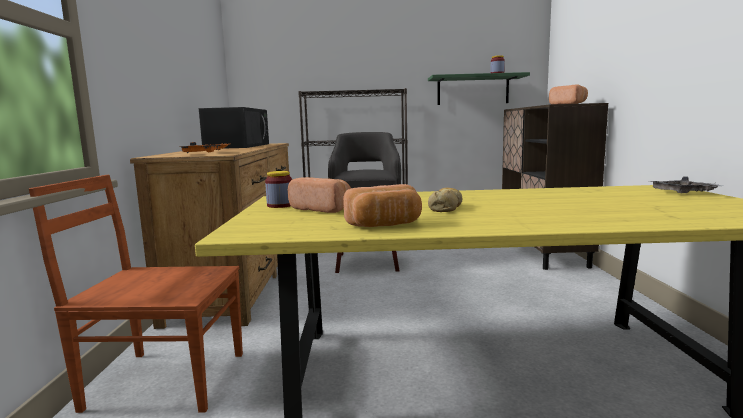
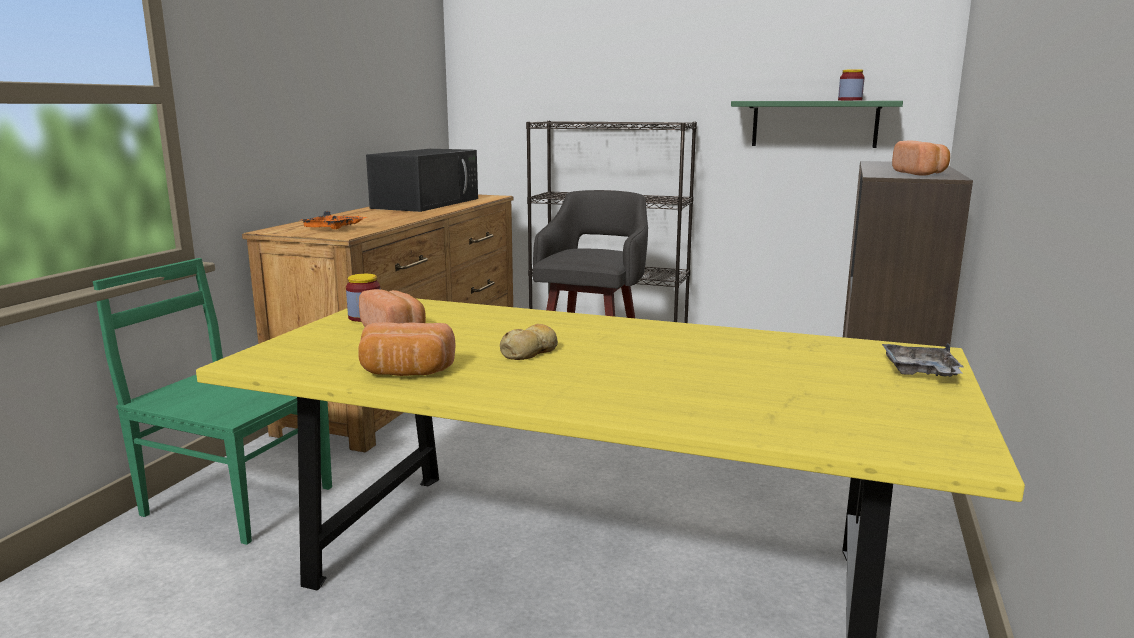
camera: 20 degrees right, 5 degrees up
brown chair [29,175,243,413] -> green chair [93,258,332,545]

